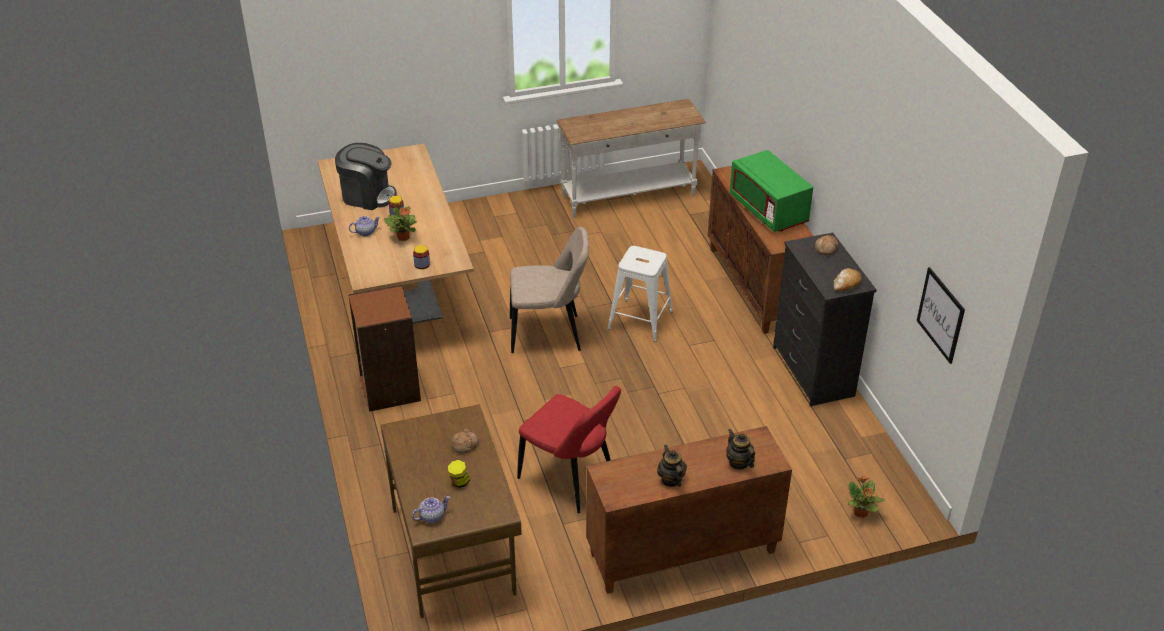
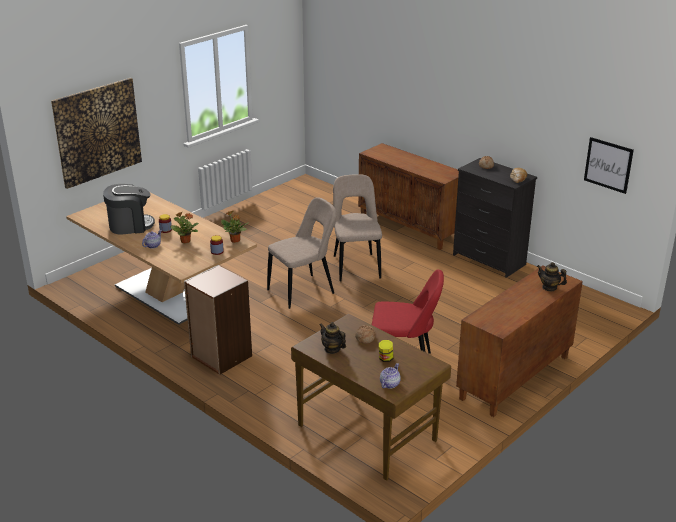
camera: 30 degrees left, 10 degrees down
white console table [557,99,706,218] -> none
white stool [607,246,673,342] -> beige chair [333,174,382,281]
teapot [657,445,687,487] -> teapot moved to [320,322,346,354]
green microwave [730,150,813,232] -> none
potted plant [848,476,885,518] -> potted plant moved to [221,211,249,243]
none -> picture [51,78,142,189]

